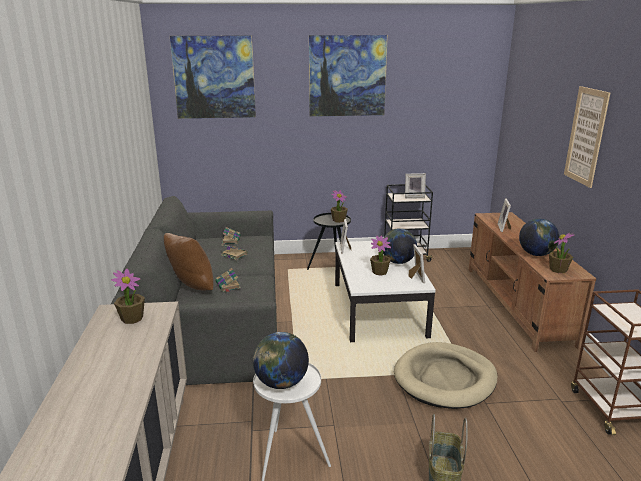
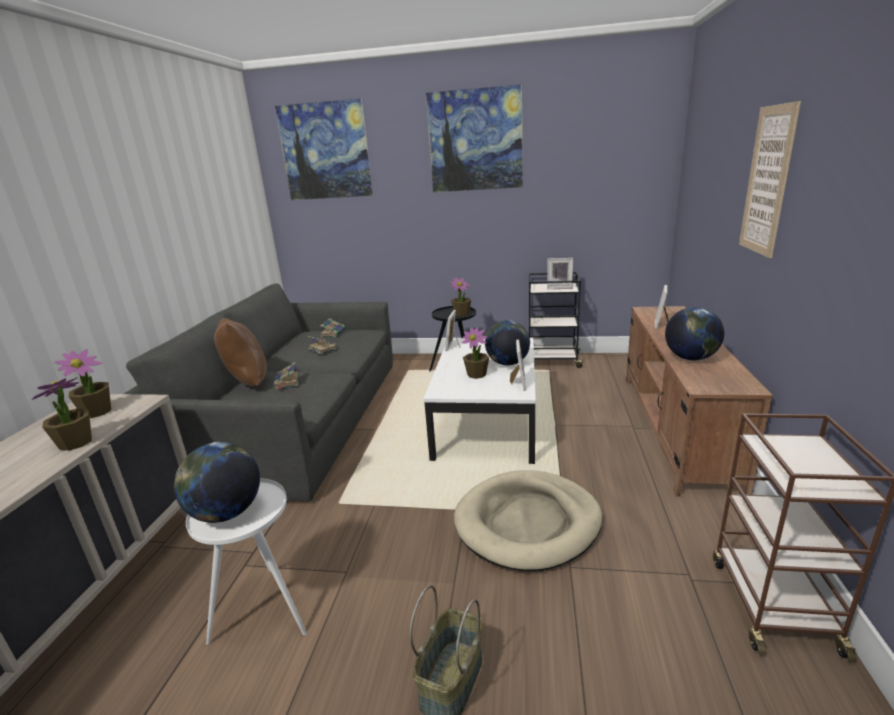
camera: 15 degrees right, 0 degrees up
potted plant [549,233,575,273] -> potted plant moved to [31,378,92,451]

